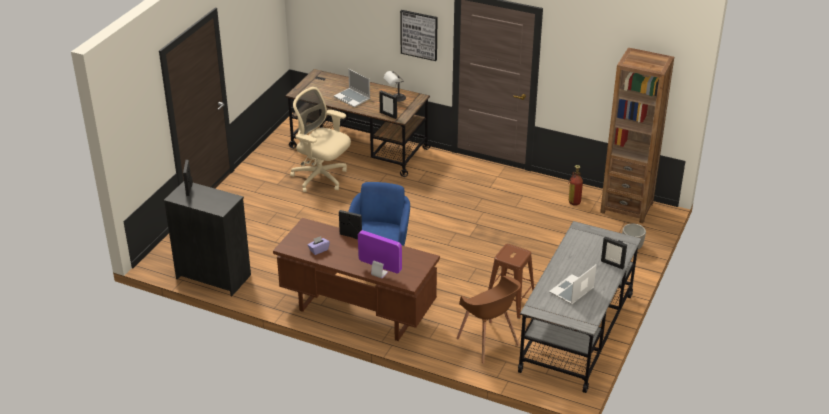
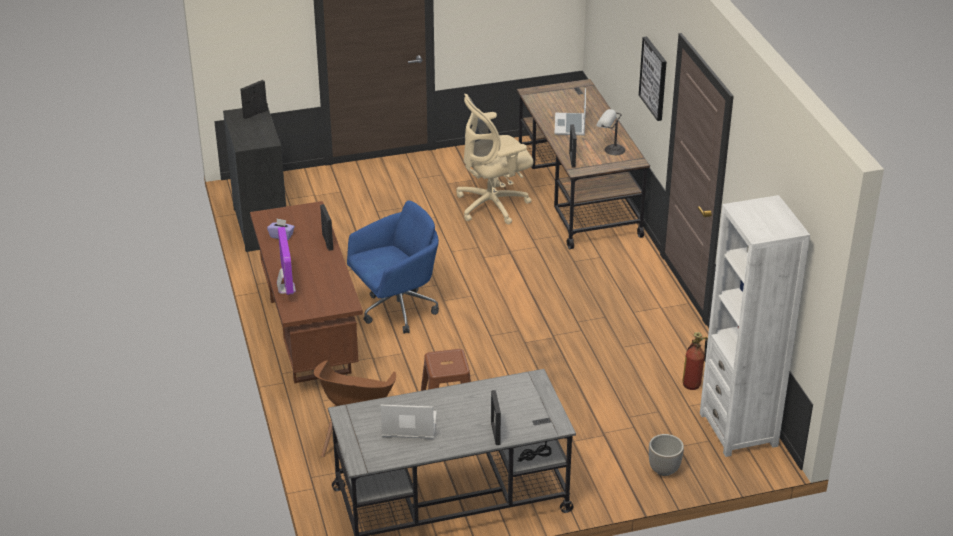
camera: 50 degrees right, 0 degrees up
beige office chair [290,87,351,192] -> beige office chair turned 105 degrees counterclockwise [456,94,534,225]
brown bookcase [600,48,674,223] -> white bookcase [700,195,810,457]

